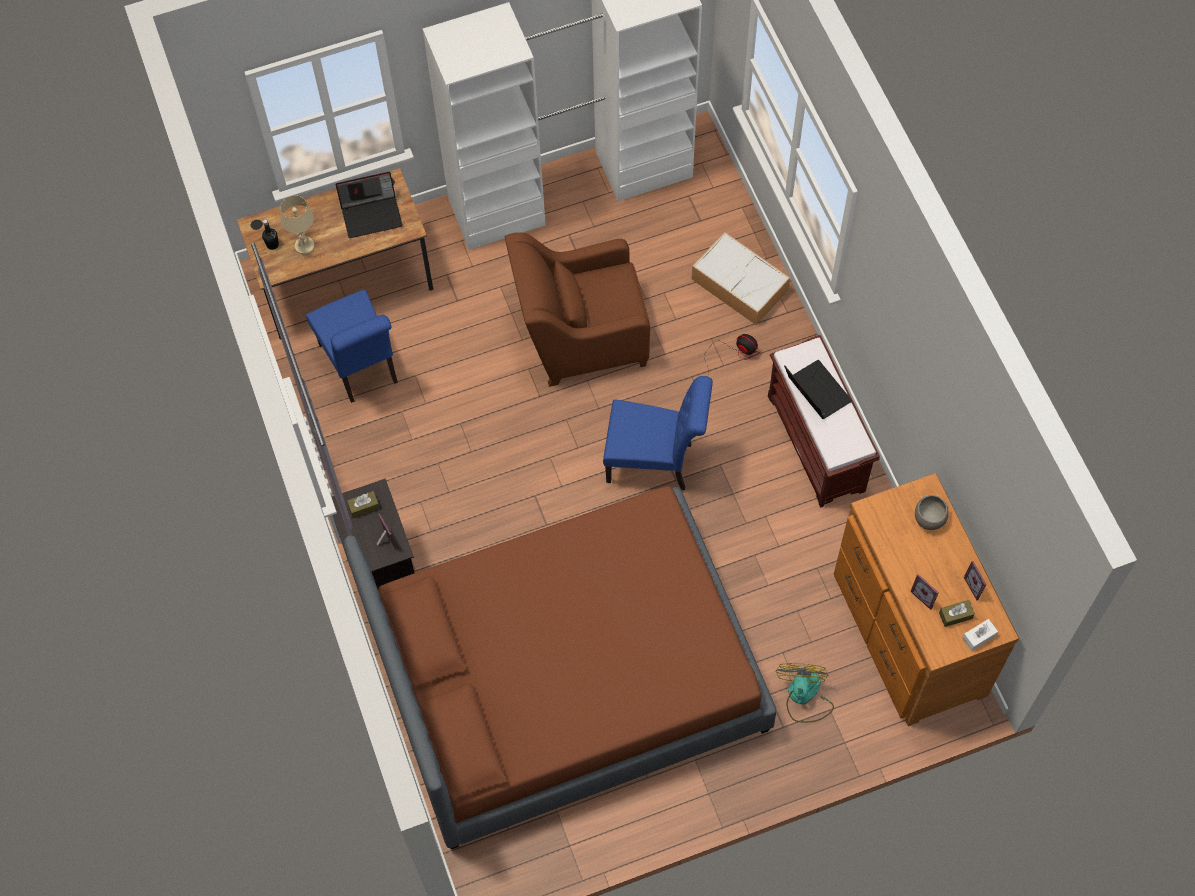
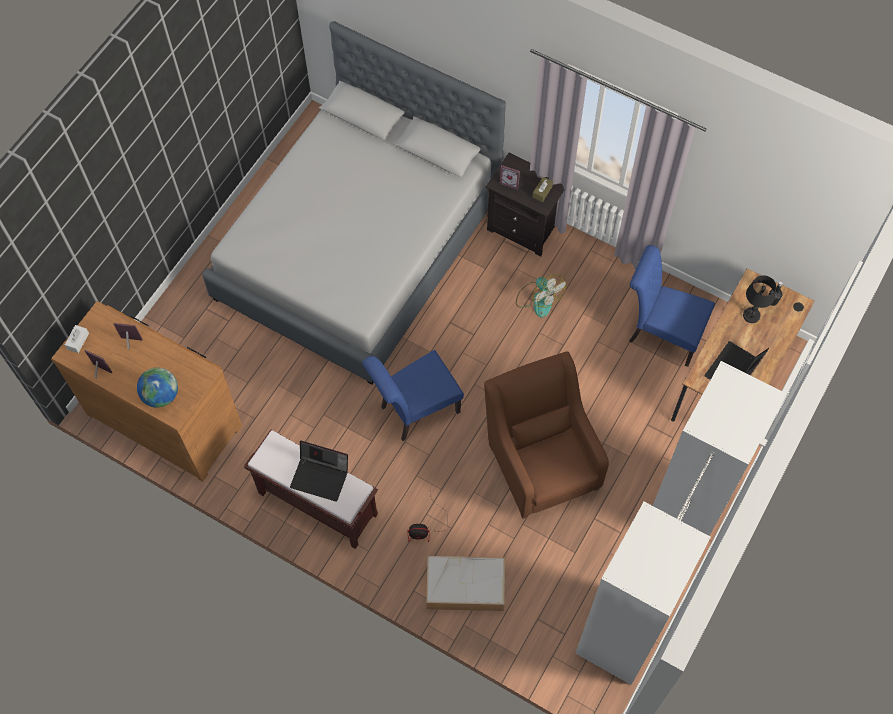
camera: 140 degrees right, 0 degrees up
beige table lamp [280,196,315,255] -> black table lamp [743,275,776,323]
brown bed [344,486,776,849] -> grey bed [202,21,506,385]
brown armchair [505,232,650,387] -> brown armchair turned 60 degrees counterclockwise [484,351,609,519]
fan [776,663,834,723] -> fan moved to [516,274,566,317]
grey bowl [915,495,949,530] -> globe [137,367,178,408]
brown tissue box [939,600,975,627] -> none

